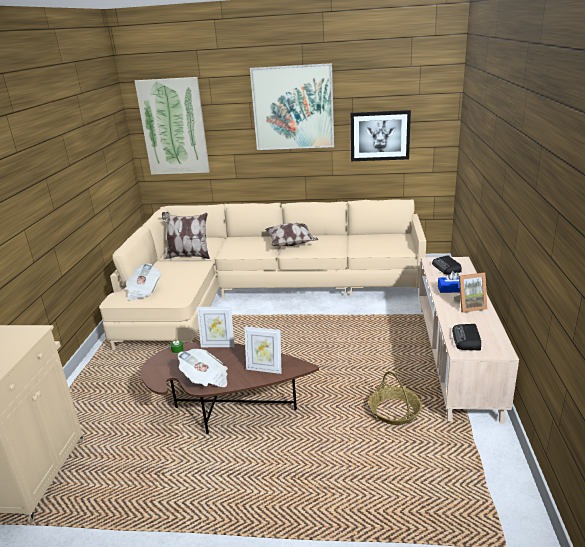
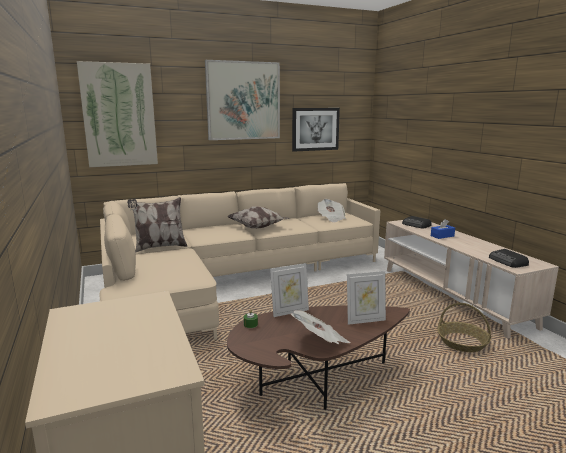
camera: 30 degrees left, 10 degrees down
newspaper [125,264,161,300] -> newspaper moved to [318,199,346,223]
picture frame [454,273,488,313] -> none

